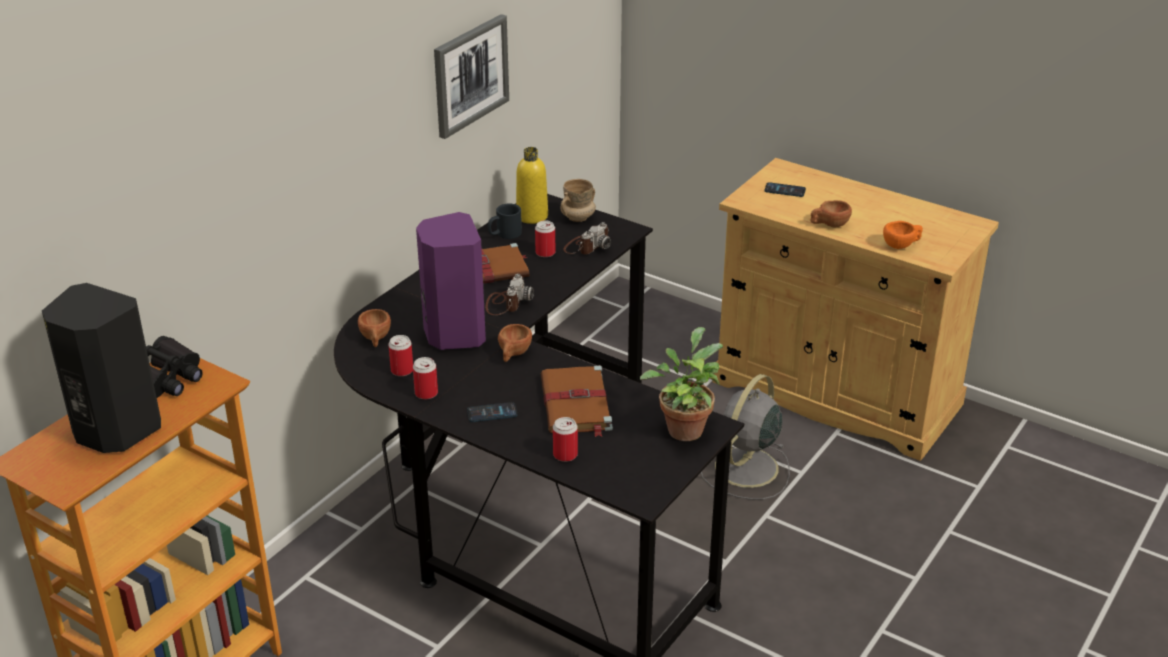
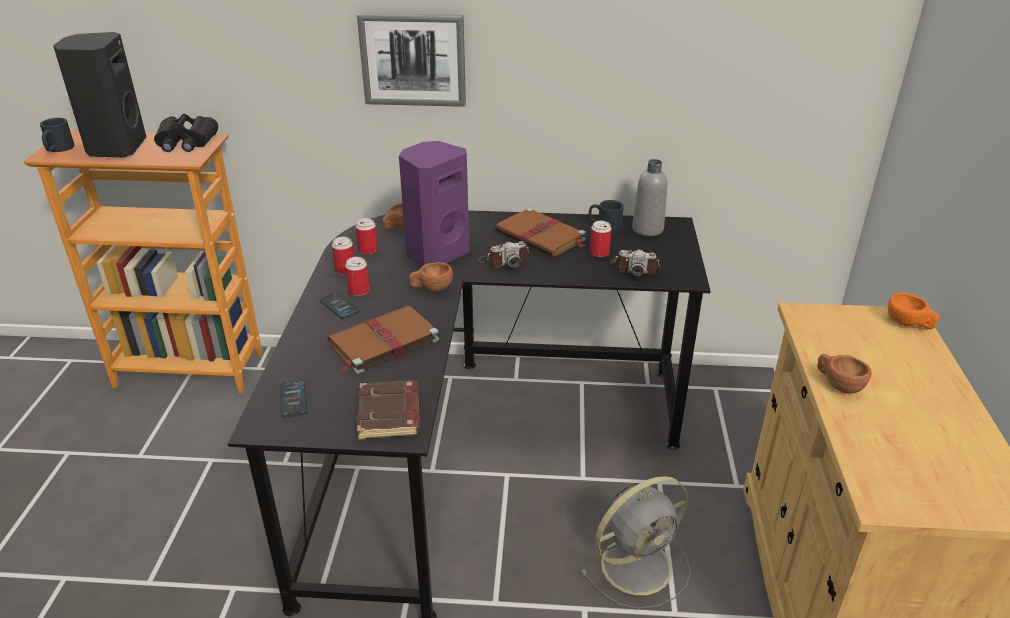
camera: 60 degrees right, 0 degrees up
picture [434,14,509,139] -> picture moved to [357,13,466,107]
yellow bottle [516,147,548,224] -> grey bottle [632,159,667,236]
can [553,417,578,462] -> can moved to [345,257,370,296]
beige mug [561,179,596,222] -> none
potted plant [640,327,723,441] -> brown book [356,380,420,440]
grey fan [701,374,790,500] -> grey fan turned 150 degrees clockwise [580,476,691,609]
phone [764,182,806,197] -> phone moved to [280,380,308,418]
orange cup [883,221,923,249] -> orange cup moved to [888,293,939,329]
none -> black mug [40,118,75,152]

